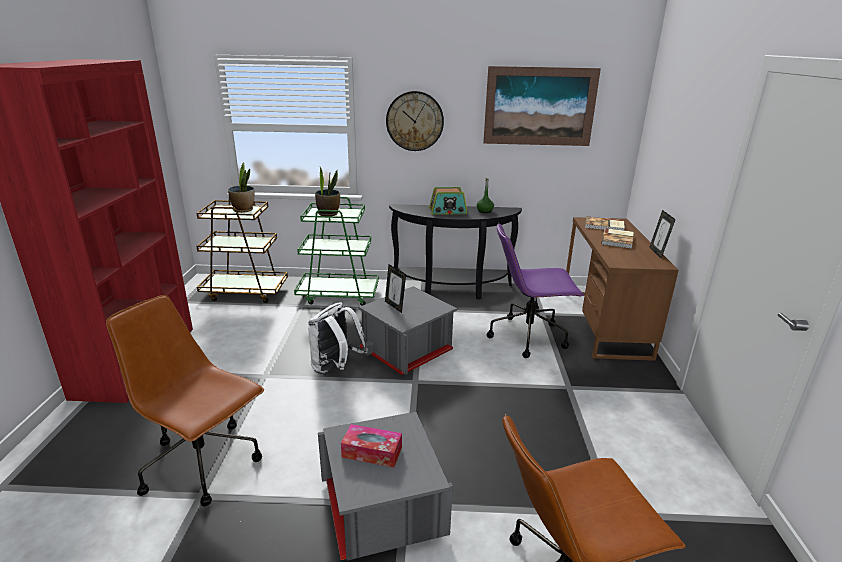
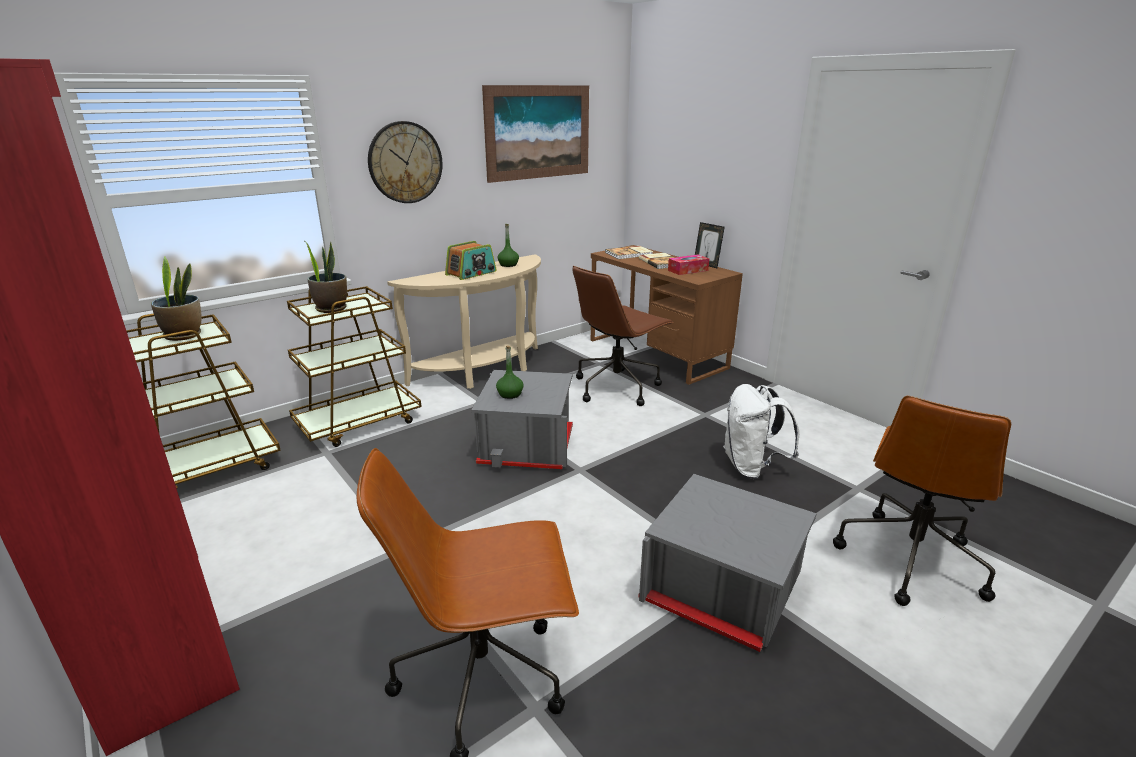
camera: 40 degrees left, 0 degrees up
green cart [294,197,379,306] -> brown cart [287,286,422,447]
white backpack [308,302,368,374] -> white backpack moved to [723,384,799,479]
tissue box [341,424,402,467] -> tissue box moved to [668,255,709,275]
picture frame [385,264,406,313] -> green bottle [496,345,524,399]
black console table [389,204,522,299] -> beige console table [387,254,541,389]
purple office chair [487,223,584,358] -> brown office chair [572,266,674,406]

